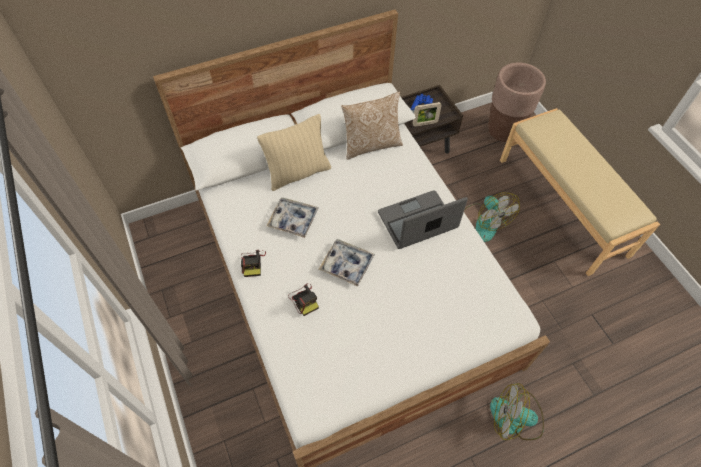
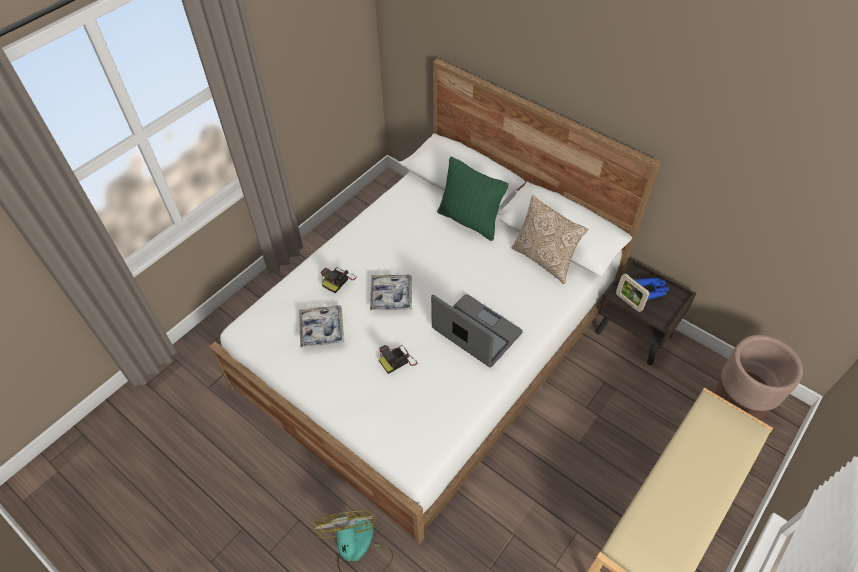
camera: 65 degrees right, 5 degrees down
camera [241,250,266,277] -> camera moved to [379,345,417,374]
beige pillow [257,114,331,191] -> green pillow [437,157,509,241]
tray [266,197,319,238] -> tray moved to [299,305,344,347]
fan [464,192,520,242] -> none

